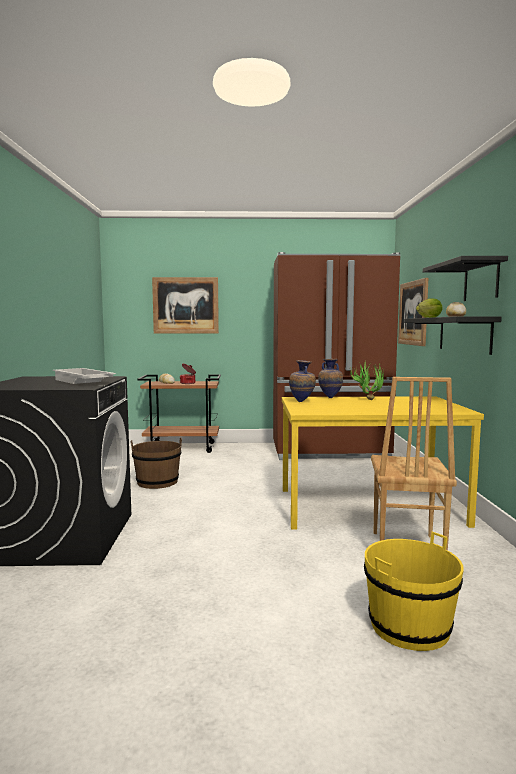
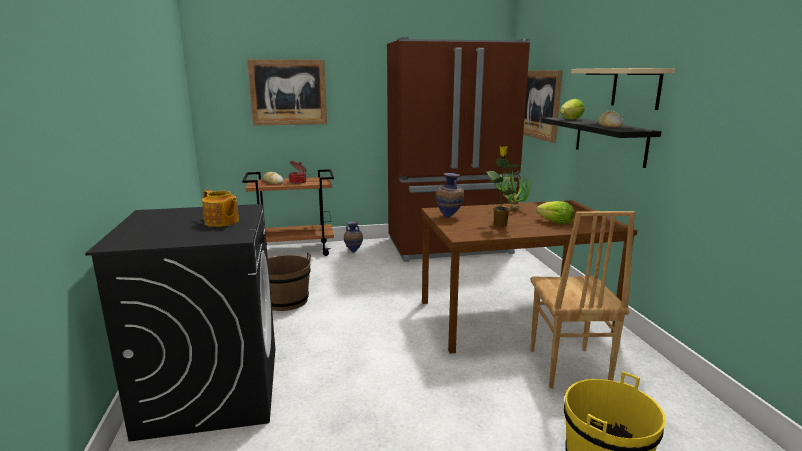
camera: 10 degrees left, 10 degrees up
white tray [53,368,116,384] -> teapot [202,190,239,227]
yellow dining table [282,396,484,529] -> brown dining table [421,200,638,354]
vase [318,359,343,398] -> vase moved to [344,222,363,253]
black shelf [423,256,508,301] -> beige shelf [571,68,675,110]
none -> potted plant [486,146,523,227]
none -> lettuce [536,201,574,225]

